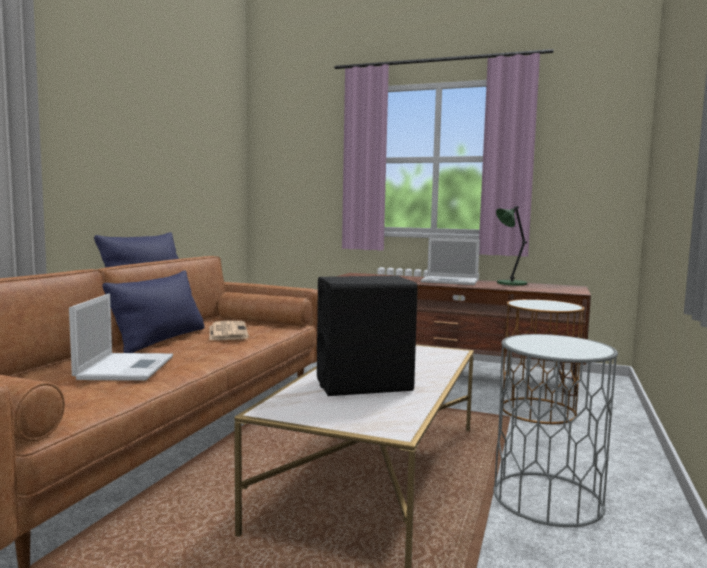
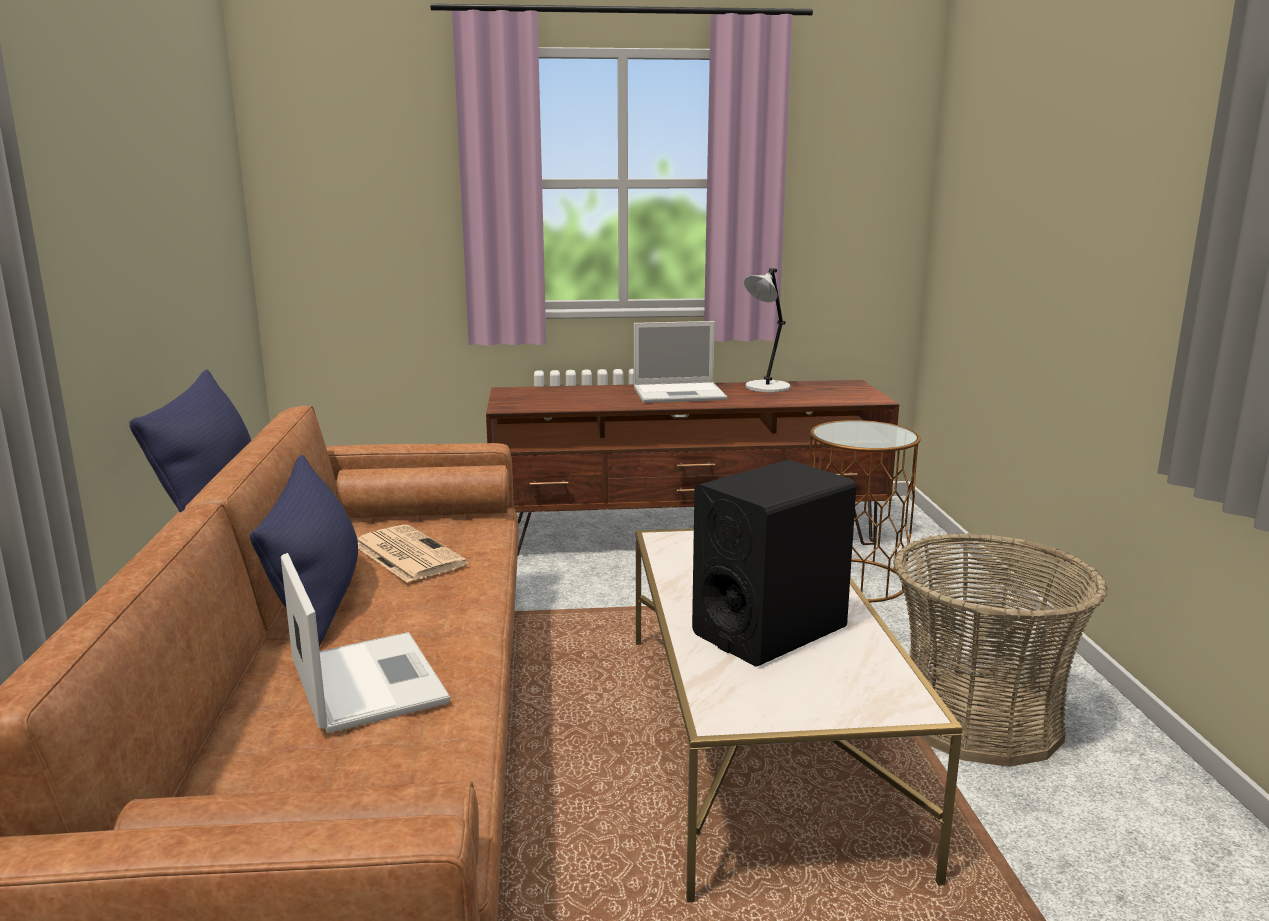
camera: 25 degrees left, 10 degrees up
grey side table [493,334,618,527] -> basket [893,533,1107,767]
green table lamp [496,206,527,286] -> grey table lamp [744,268,791,393]

